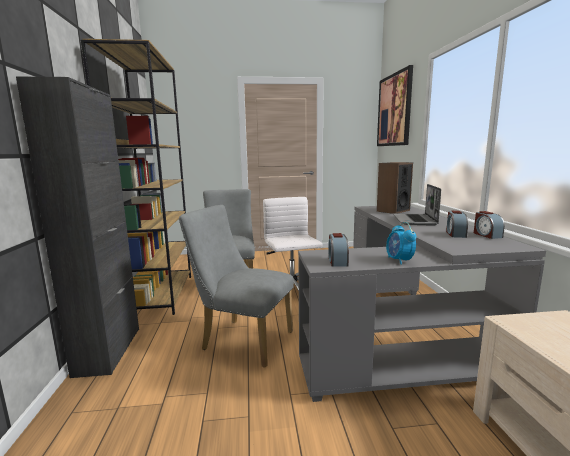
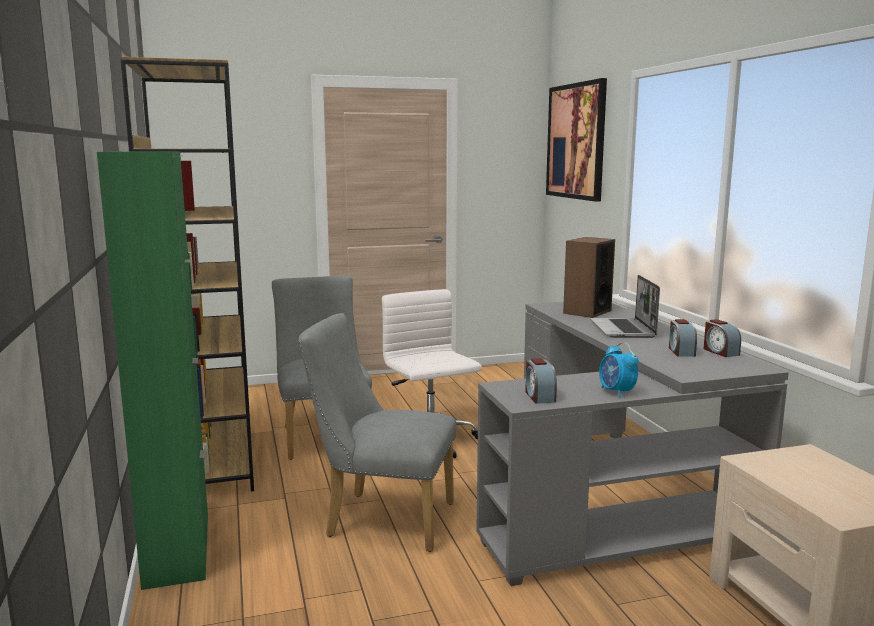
camera: 10 degrees left, 0 degrees up
black cabinet [16,77,139,378] -> green cabinet [97,151,208,590]

